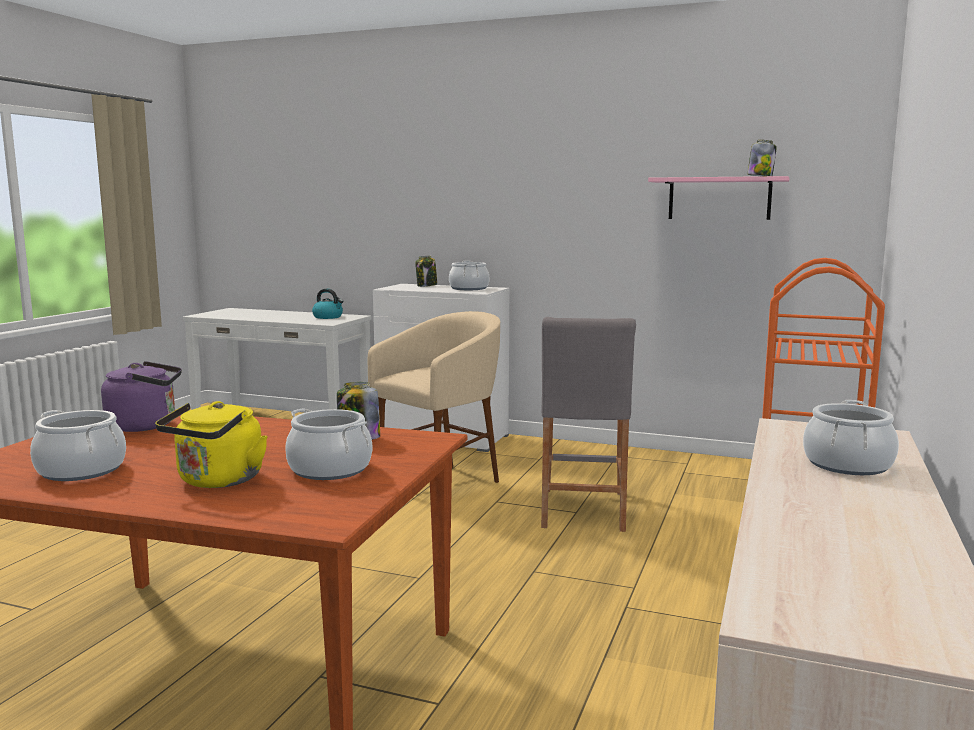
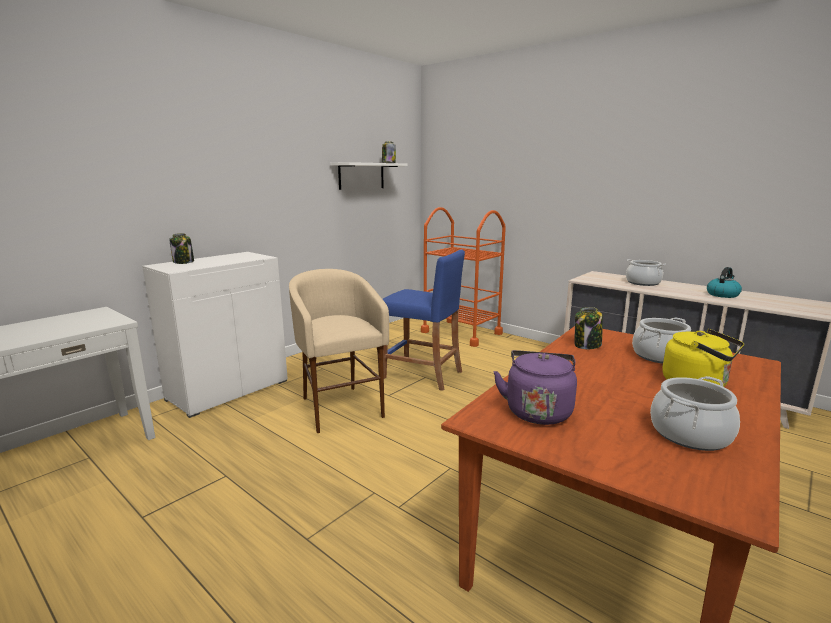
camera: 70 degrees left, 5 degrees up
kettle [312,289,343,319] -> kettle moved to [707,267,742,298]
cooking pot [449,261,490,290] -> none
grey stool [541,317,636,532] -> blue stool [383,250,465,391]
pink shelf [648,176,789,220] -> white shelf [330,162,408,190]

